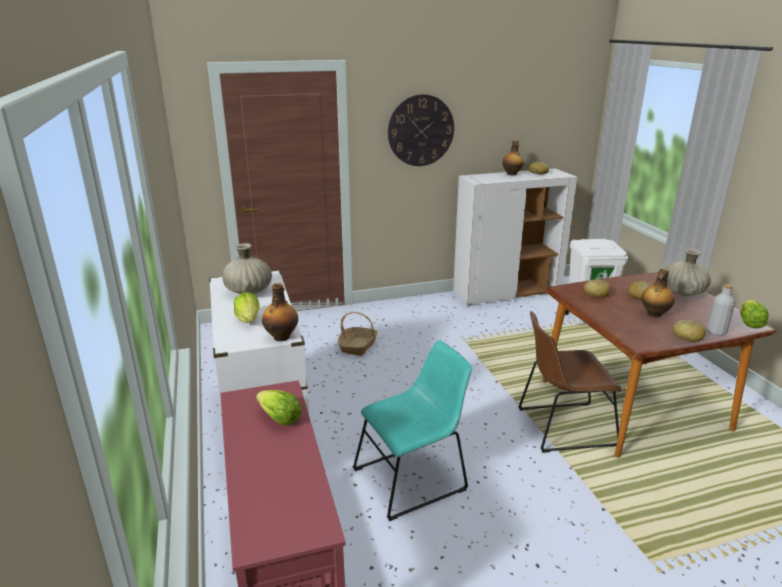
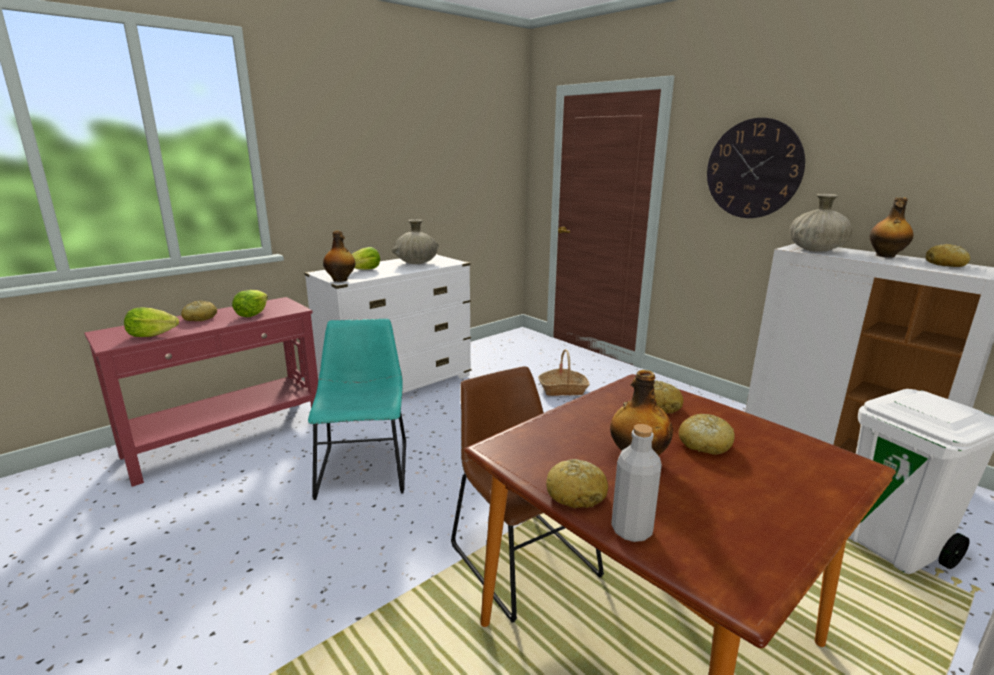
camera: 65 degrees right, 5 degrees down
turquoise chair [353,340,472,521] -> turquoise chair turned 135 degrees counterclockwise [308,319,406,500]
beige vase [665,249,711,296] -> beige vase moved to [789,194,852,252]
lettuce [740,300,769,328] -> lettuce moved to [124,307,179,337]
none -> bread [181,300,217,321]

